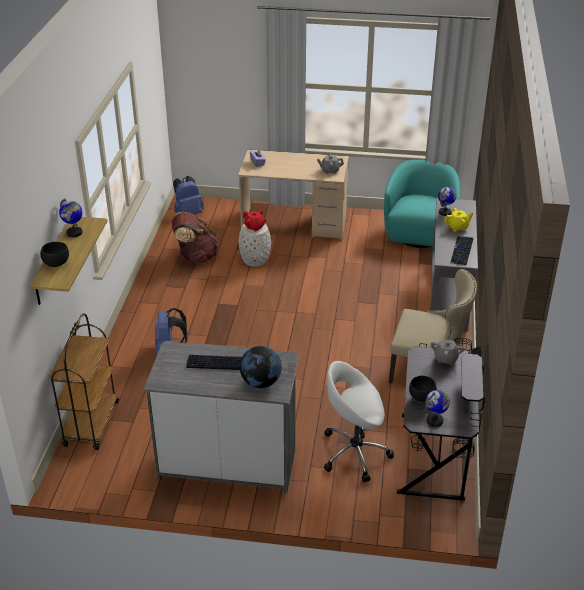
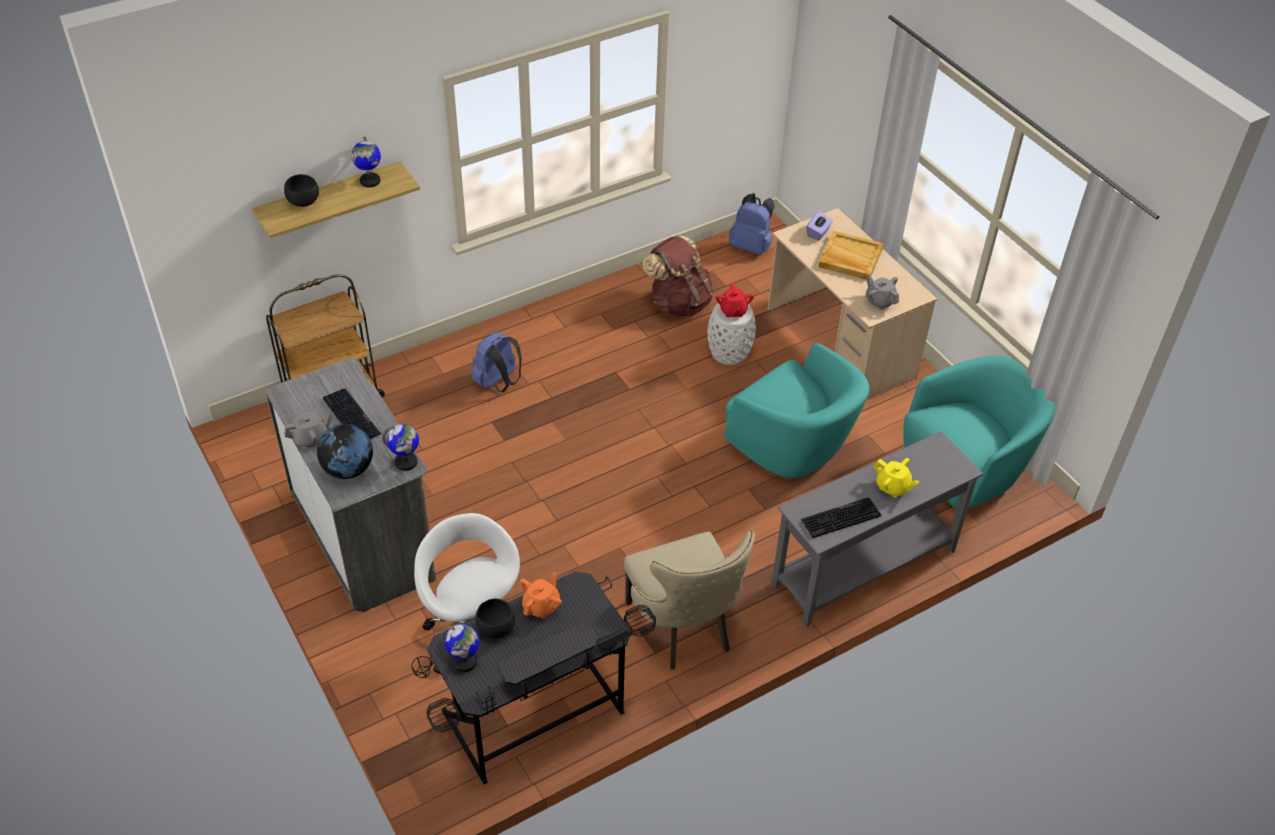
camera: 50 degrees right, 10 degrees up
grey teapot [431,334,465,365] -> grey teapot moved to [284,406,333,449]
globe [438,187,456,216] -> globe moved to [382,424,419,471]
none -> orange teapot [520,572,562,619]
none -> turquoise armchair [724,343,870,478]
none -> beige tray [819,231,884,280]

